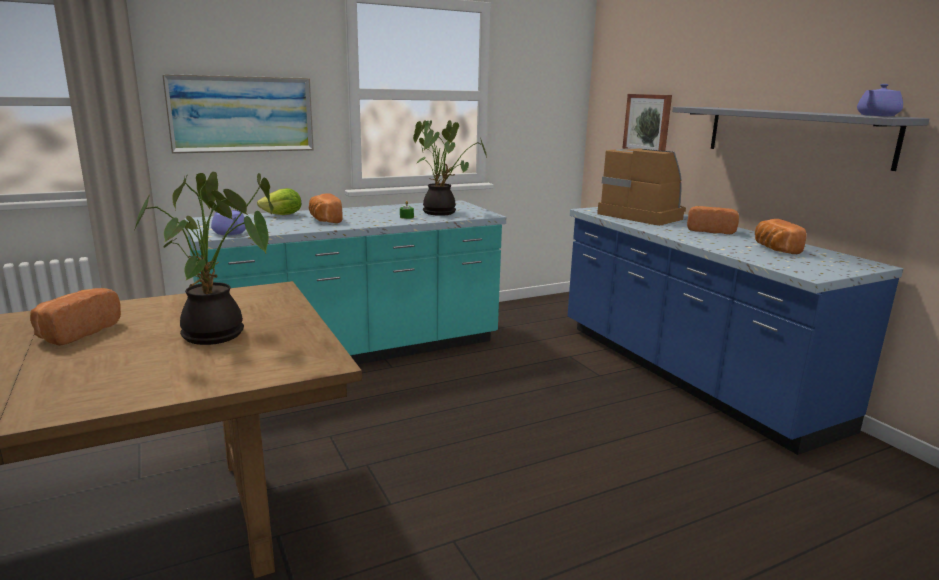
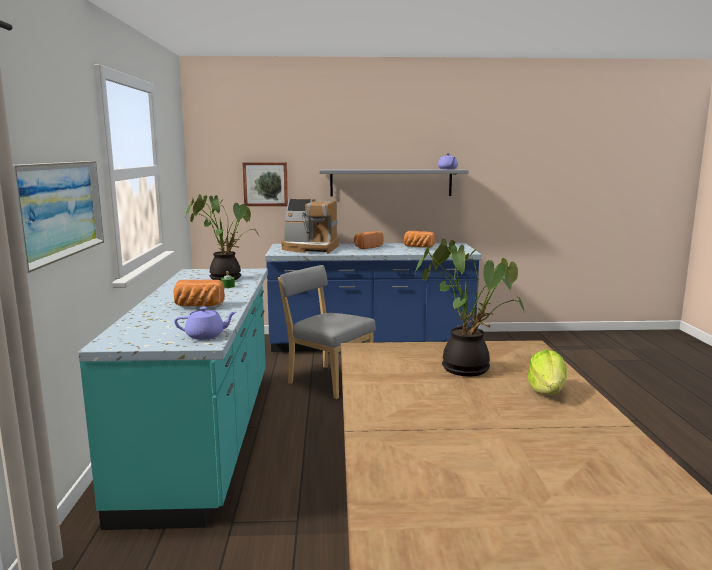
camera: 65 degrees left, 5 degrees down
bread [30,288,121,346] -> none
lettuce [257,188,301,215] -> lettuce moved to [527,350,567,395]
coffee machine [597,148,686,226] -> coffee machine turned 150 degrees counterclockwise [281,199,339,254]
none -> grey chair [278,265,376,399]

